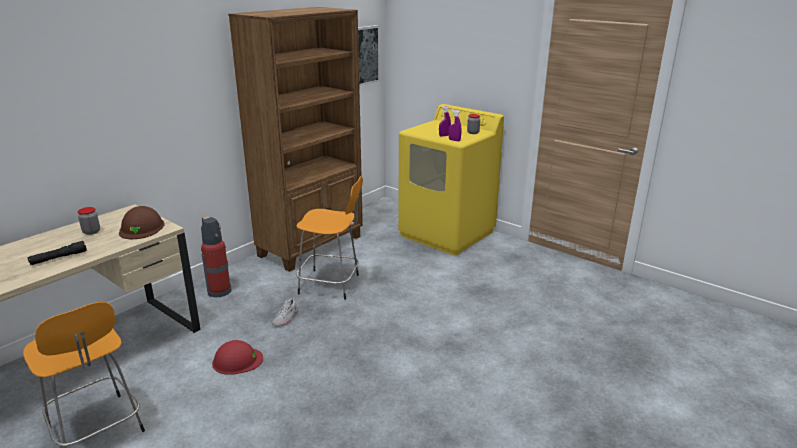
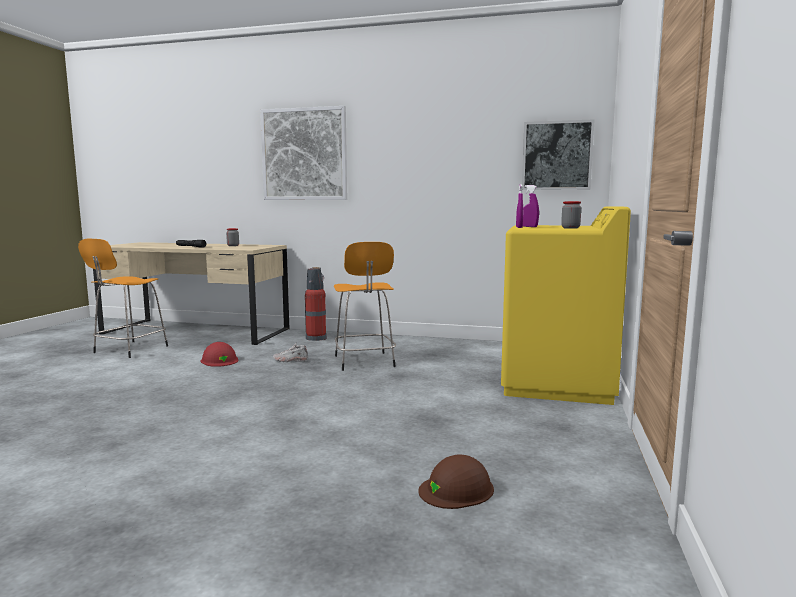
camera: 65 degrees right, 15 degrees down
brown hard hat [119,206,165,239] -> brown hard hat moved to [418,454,494,509]
brown bookcase [228,7,363,272] -> none
none -> picture [260,106,347,200]

